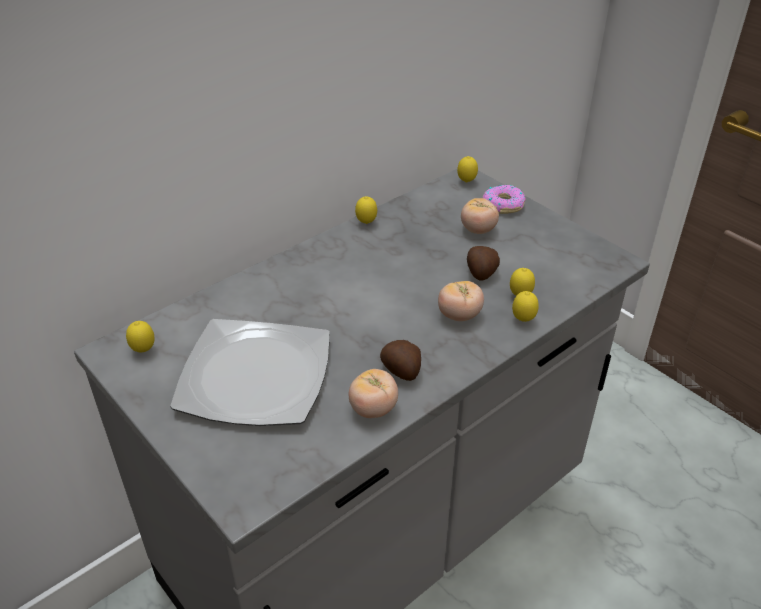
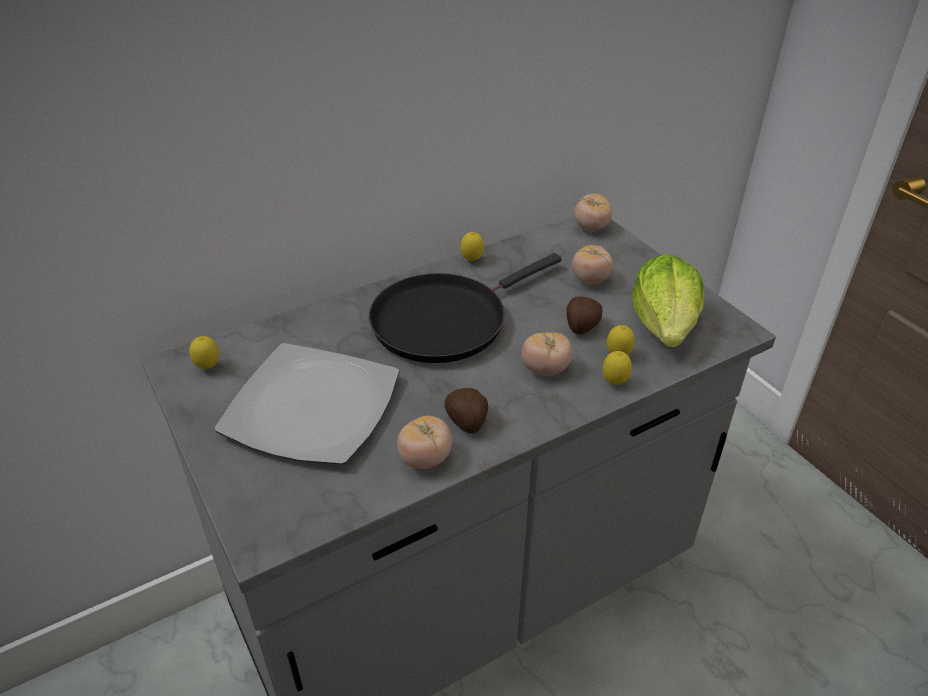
camera: 10 degrees right, 0 degrees up
lemon [457,156,478,183] -> tomato [574,194,612,231]
donut [483,185,526,214] -> none
none -> black frying pan [369,253,561,363]
none -> lettuce [631,254,704,347]

